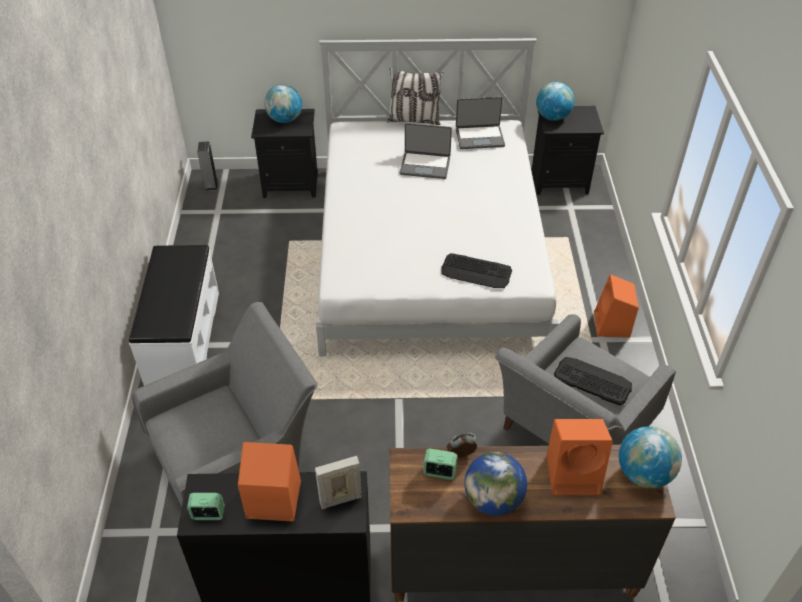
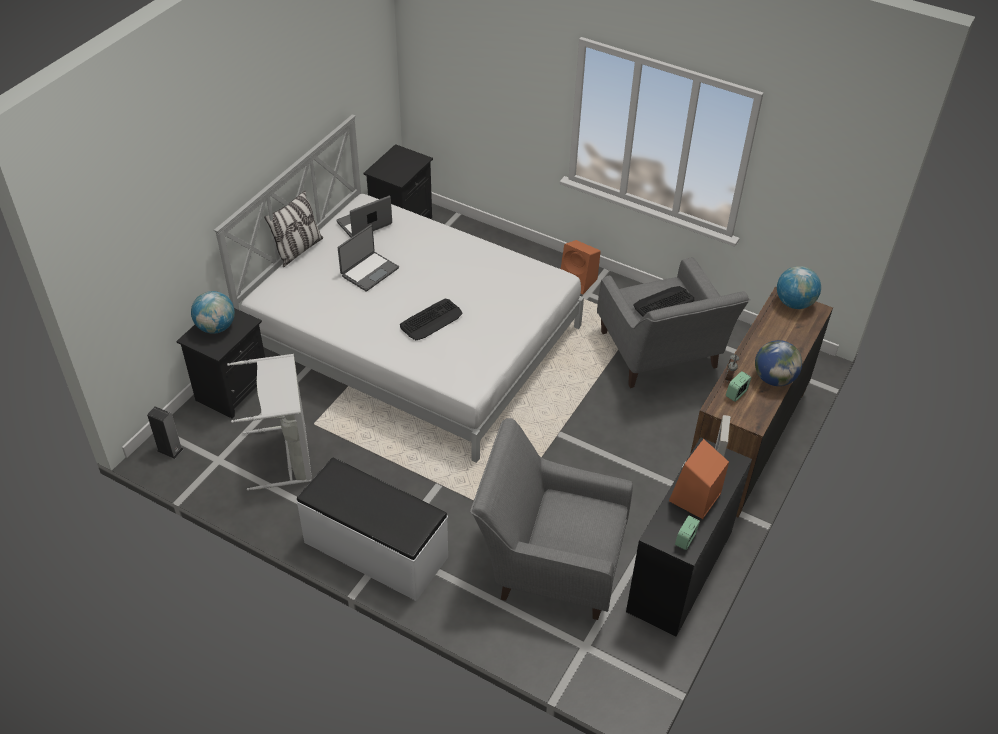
camera: 60 degrees left, 0 degrees up
grey armchair [132,302,318,507] -> grey armchair turned 75 degrees counterclockwise [470,418,633,620]
keyboard [442,253,512,288] -> keyboard moved to [400,299,463,340]
laptop [456,97,505,149] -> laptop turned 150 degrees counterclockwise [337,196,392,238]
globe [536,82,574,121] -> none
orange speaker [547,419,613,495] -> none
none -> grey laundry basket [227,354,312,491]

